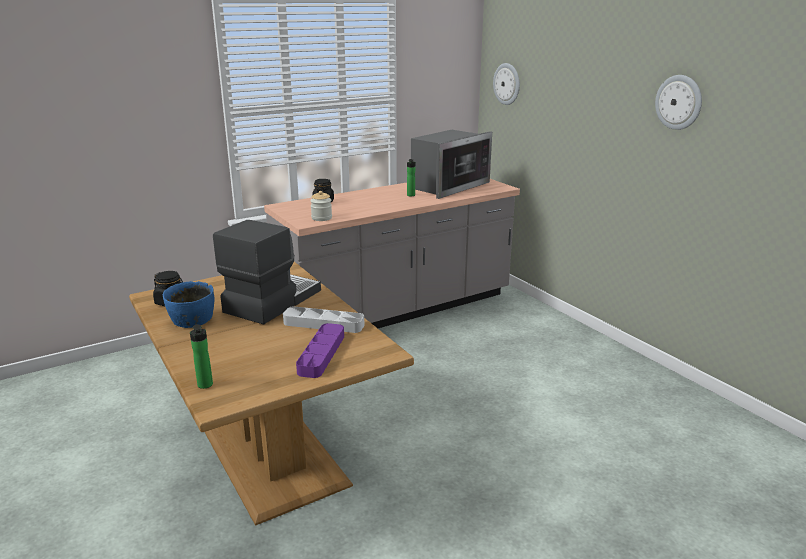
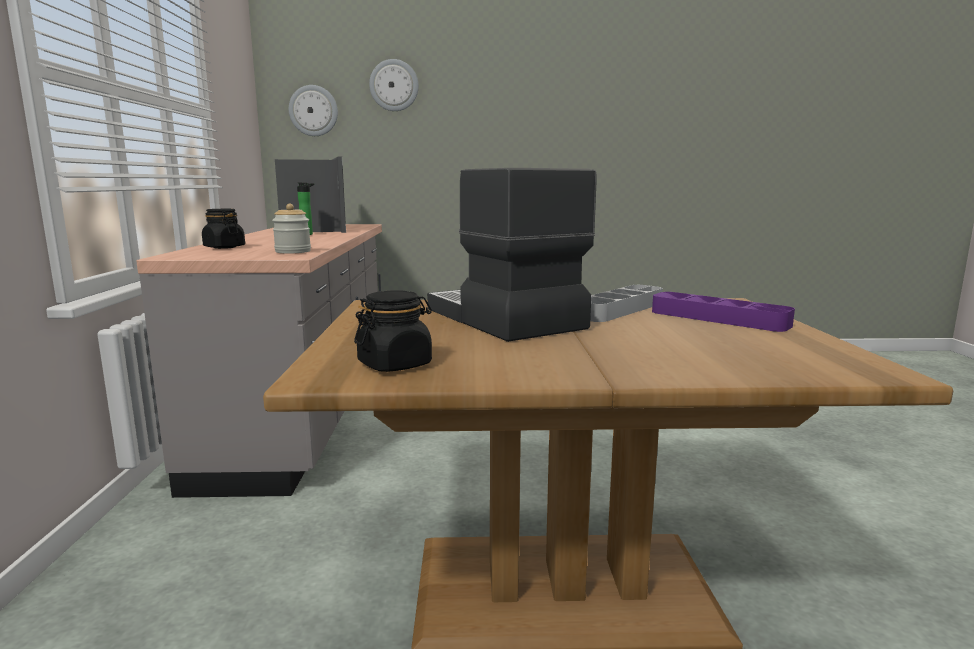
camera: 60 degrees left, 10 degrees down
blue bowl [163,281,215,328] -> none
bottle [190,324,213,389] -> none
wall clock [655,75,702,130] -> wall clock moved to [369,59,419,111]

